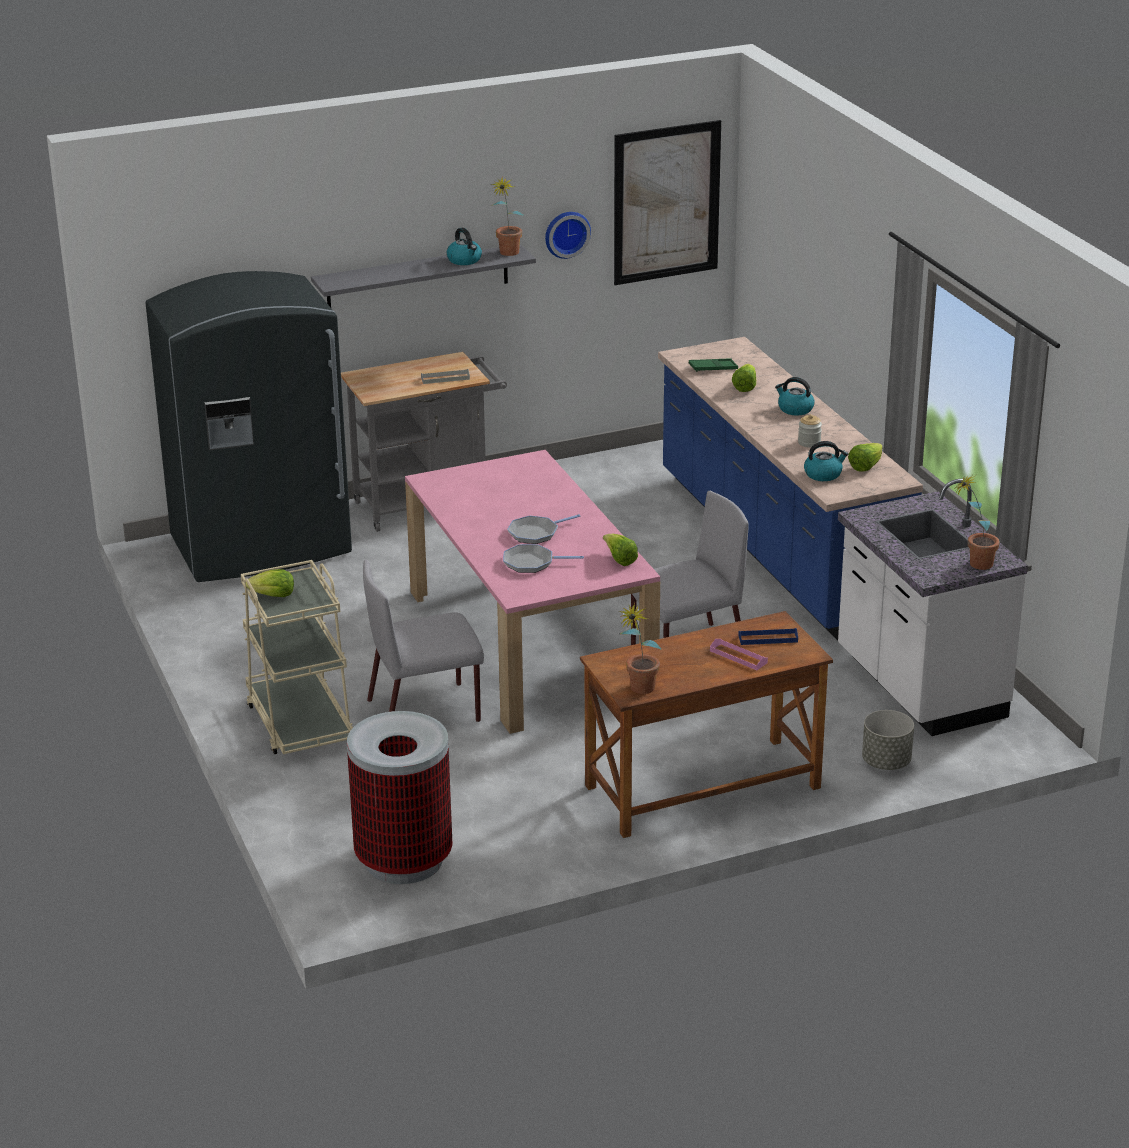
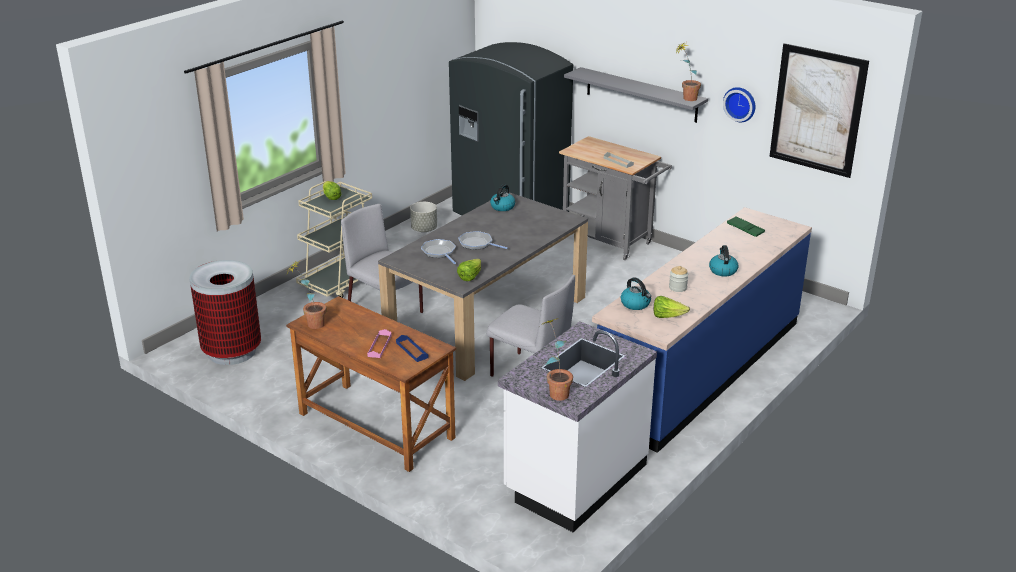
camera: 60 degrees right, 0 degrees up
pink dining table [405,450,660,734] -> grey dining table [378,192,588,381]
kettle [447,228,482,265] -> kettle moved to [490,184,515,211]
lettuce [732,364,756,392] -> none
grey planter [862,710,914,770] -> grey planter moved to [410,202,437,232]

